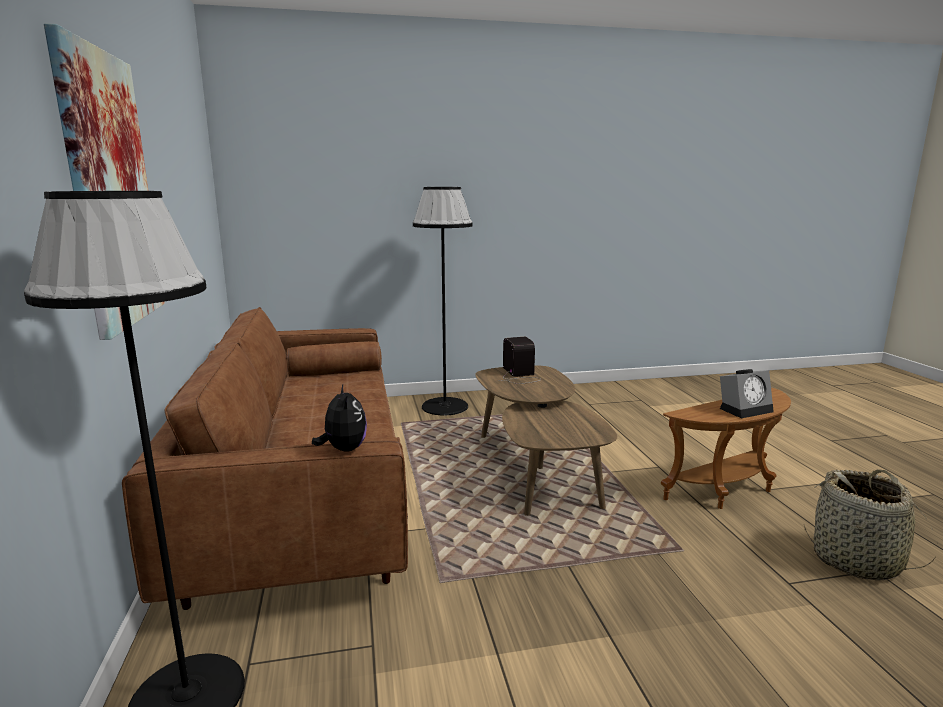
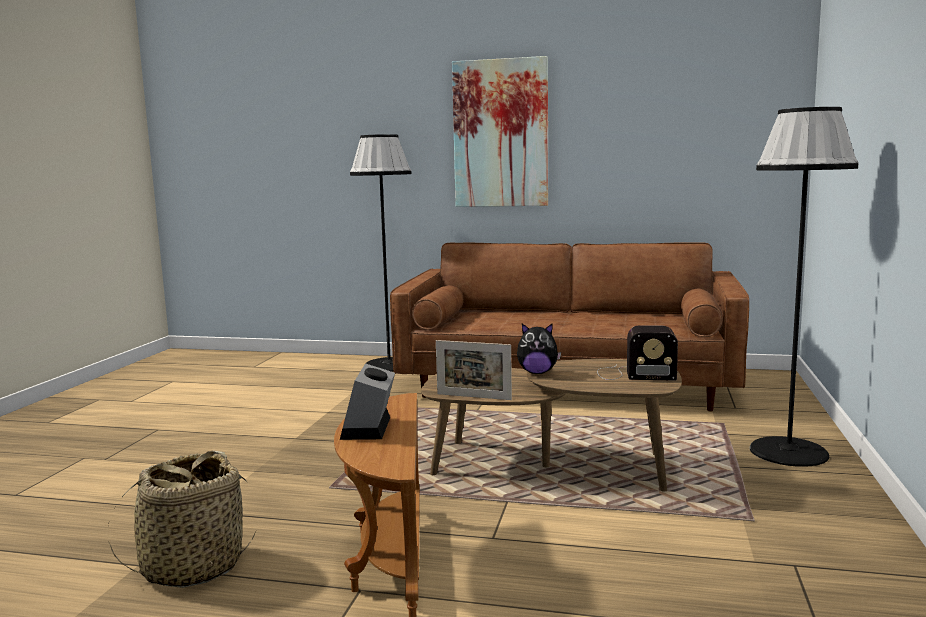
camera: 115 degrees right, 5 degrees down
plush toy [312,385,367,452] -> plush toy moved to [517,323,561,374]
none -> picture frame [436,340,512,400]

